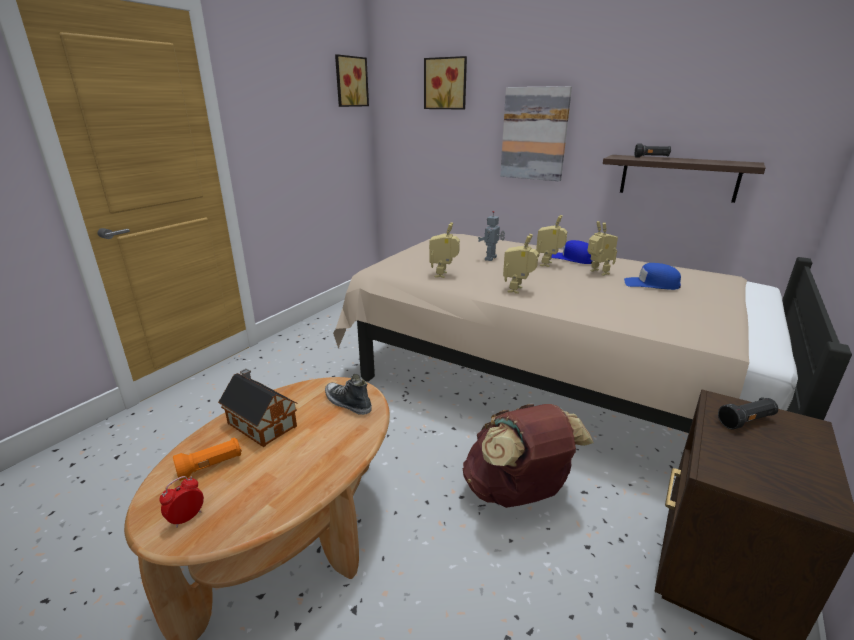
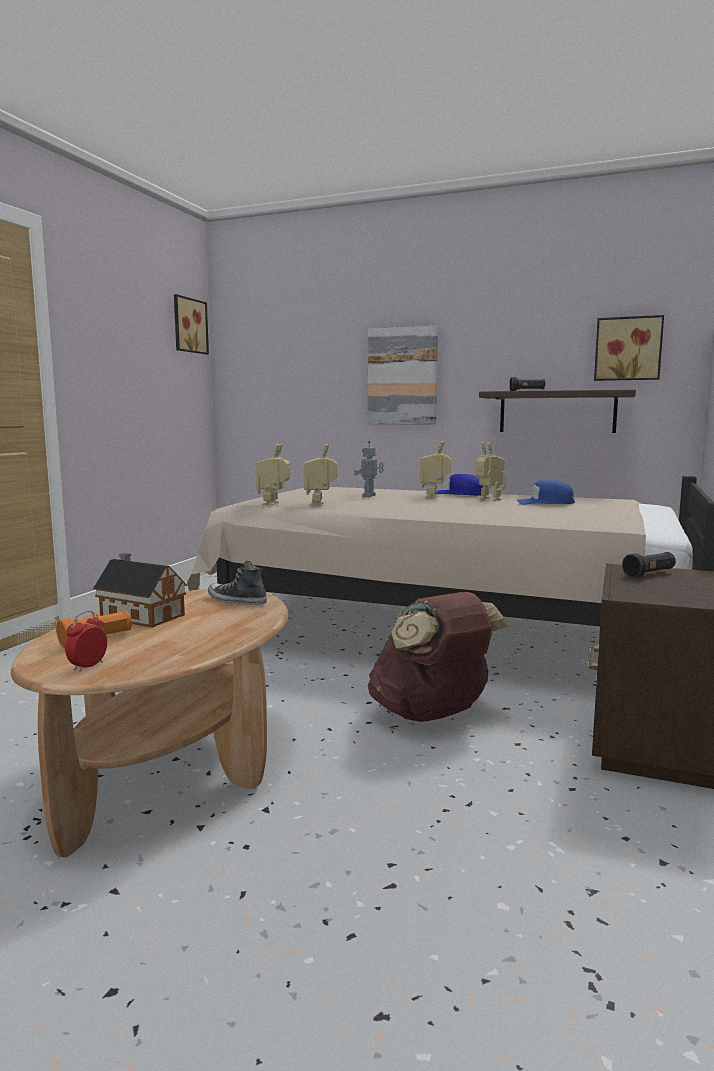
camera: 10 degrees left, 15 degrees down
picture [424,56,467,110] -> picture moved to [594,315,664,381]
toy robot [503,234,539,294] -> toy robot moved to [256,444,291,505]

